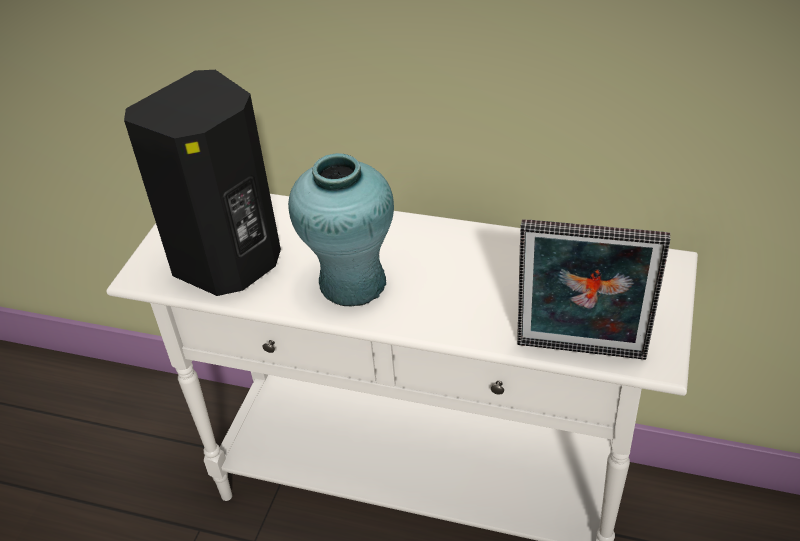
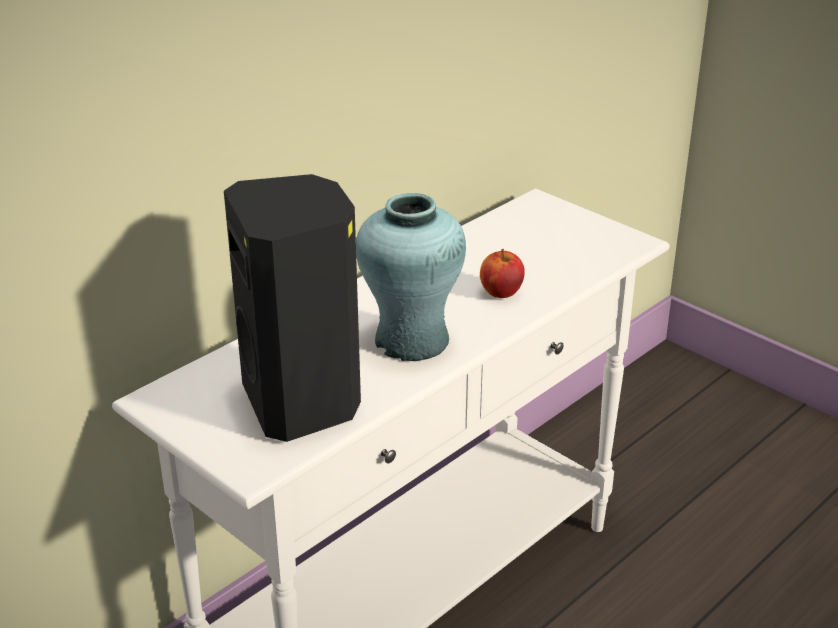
camera: 65 degrees left, 10 degrees down
picture frame [517,219,670,360] -> none
none -> apple [480,249,525,298]

